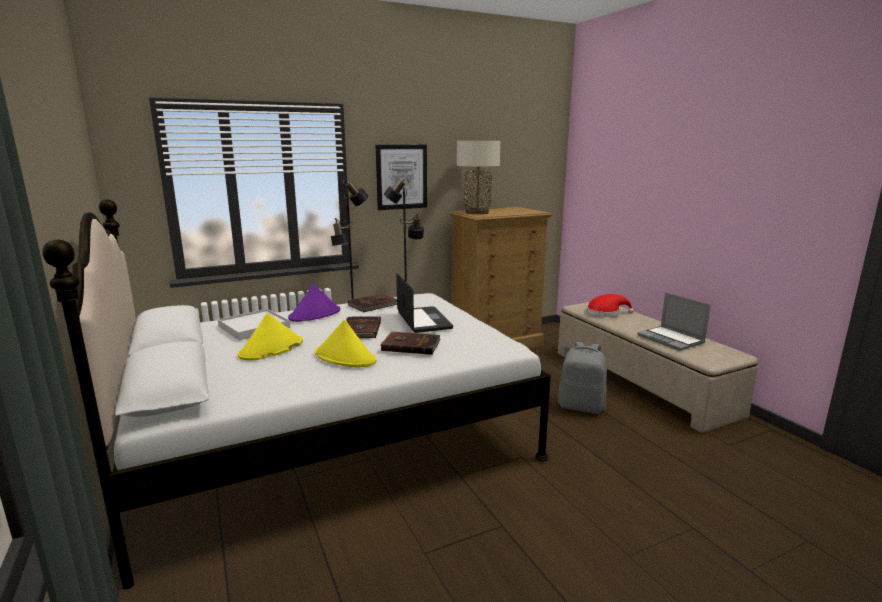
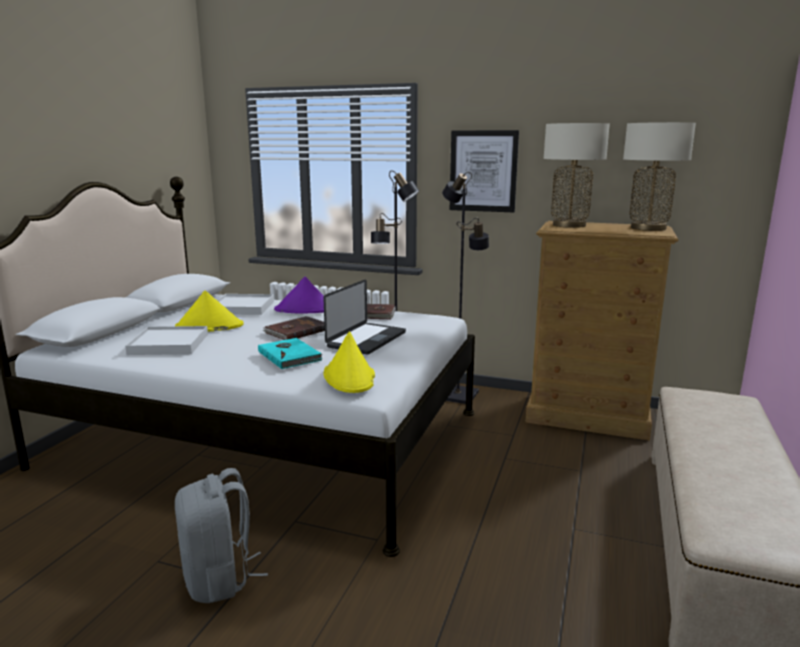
camera: 45 degrees right, 0 degrees up
yellow hat [315,319,377,367] -> yellow hat moved to [324,331,375,393]
brown book [380,332,441,355] -> turquoise book [258,338,323,369]
grey backpack [558,342,607,414] -> grey backpack moved to [175,468,268,603]
red hat [586,294,634,317] -> none
laptop [637,292,711,351] -> none
none -> white tray [125,326,208,355]
none -> table lamp [623,122,696,231]

